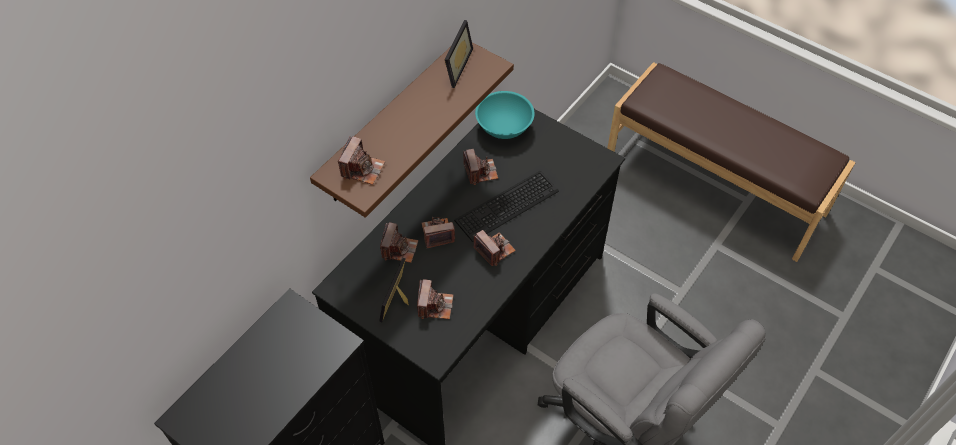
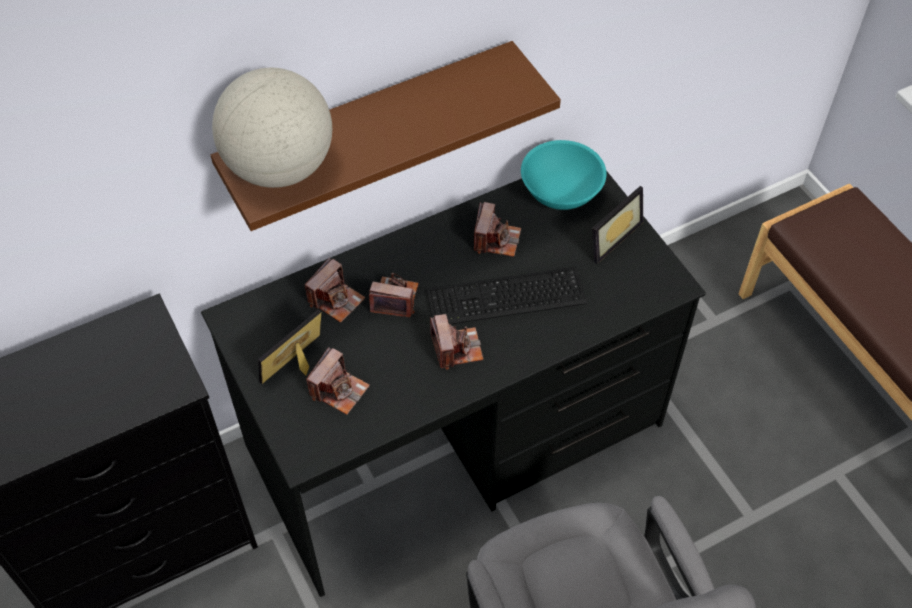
camera: 25 degrees right, 0 degrees up
camera [338,136,385,185] -> globe [212,68,332,188]
picture frame [445,20,473,88] -> picture frame moved to [592,186,643,264]

